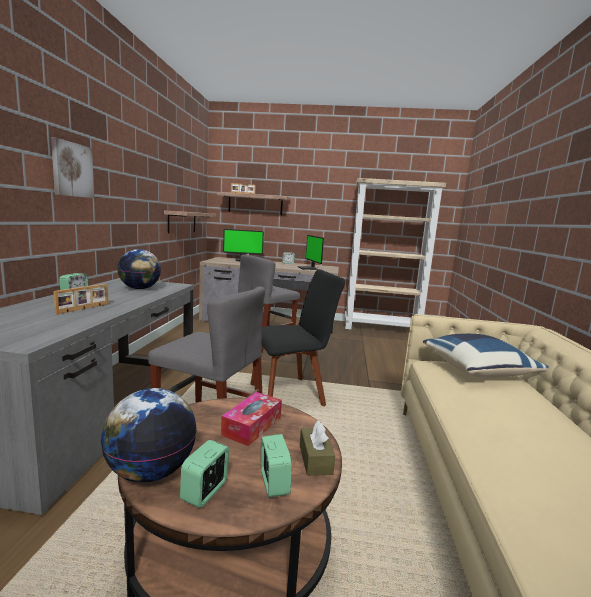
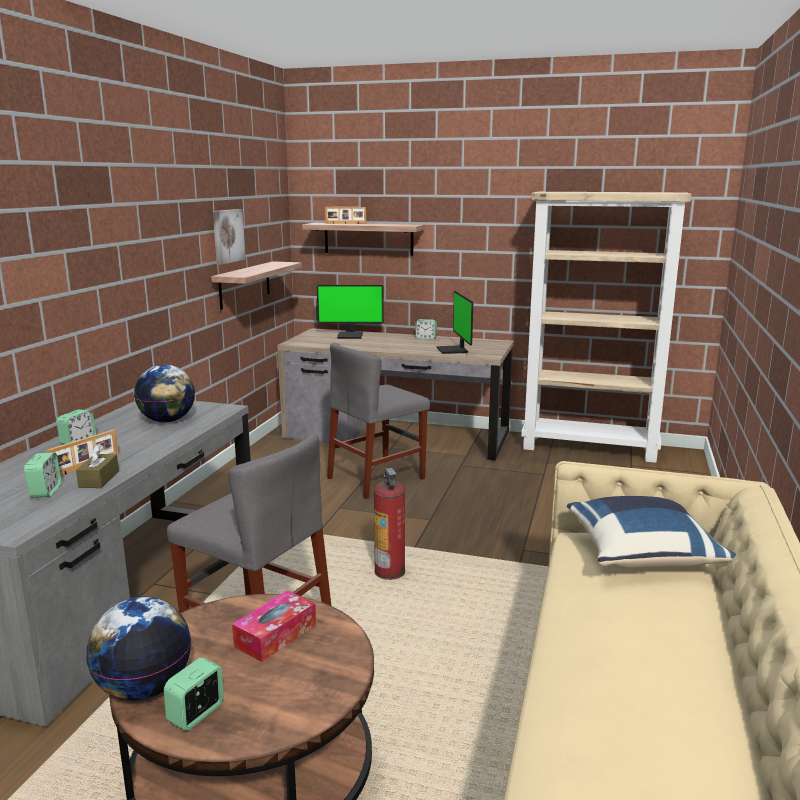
camera: 10 degrees right, 5 degrees up
picture [51,137,94,198] -> picture moved to [213,209,246,265]
black chair [250,269,345,407] -> fire extinguisher [374,468,405,580]
alarm clock [261,434,292,497] -> alarm clock moved to [24,452,62,498]
brown tissue box [300,421,335,476] -> brown tissue box moved to [76,444,119,488]

